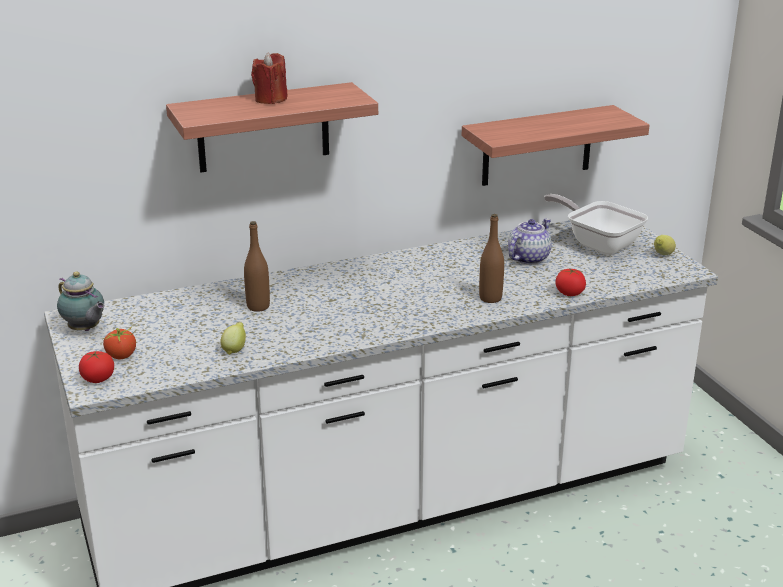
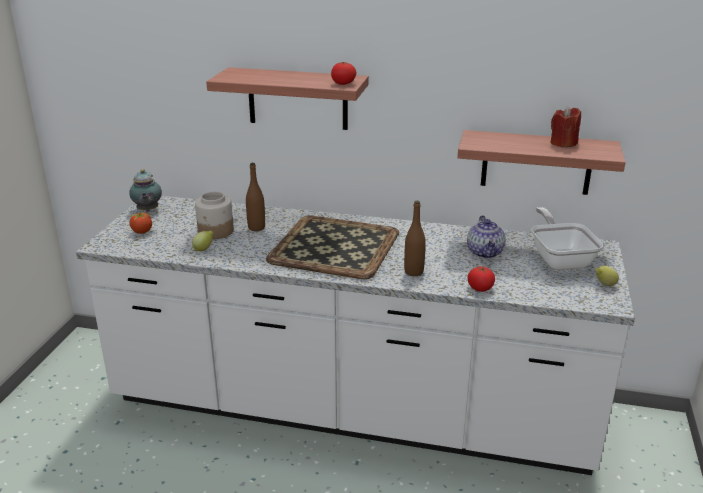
camera: 35 degrees right, 0 degrees up
tomato [79,351,114,383] -> tomato moved to [331,62,356,85]
red candle [251,52,288,104] -> red candle moved to [550,106,581,147]
teapot [508,218,552,265] -> teapot turned 105 degrees clockwise [467,216,505,258]
none -> jar [195,192,234,239]
none -> tray [266,215,399,279]

